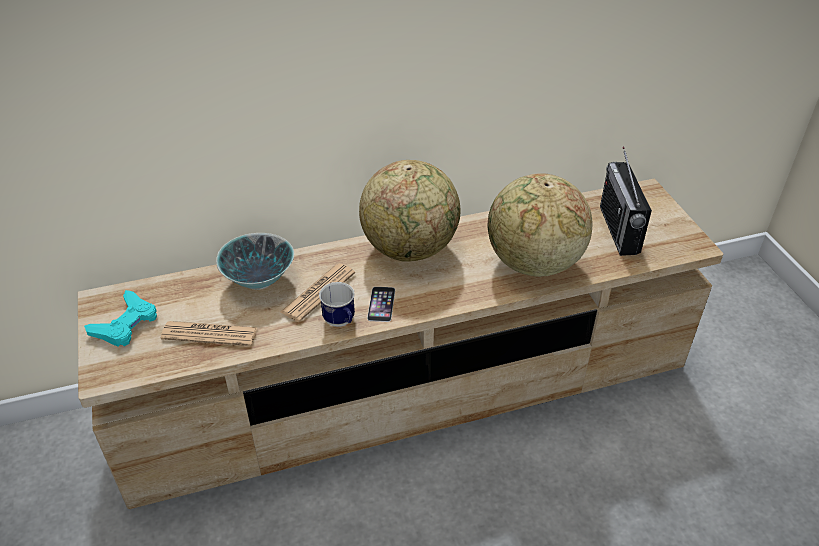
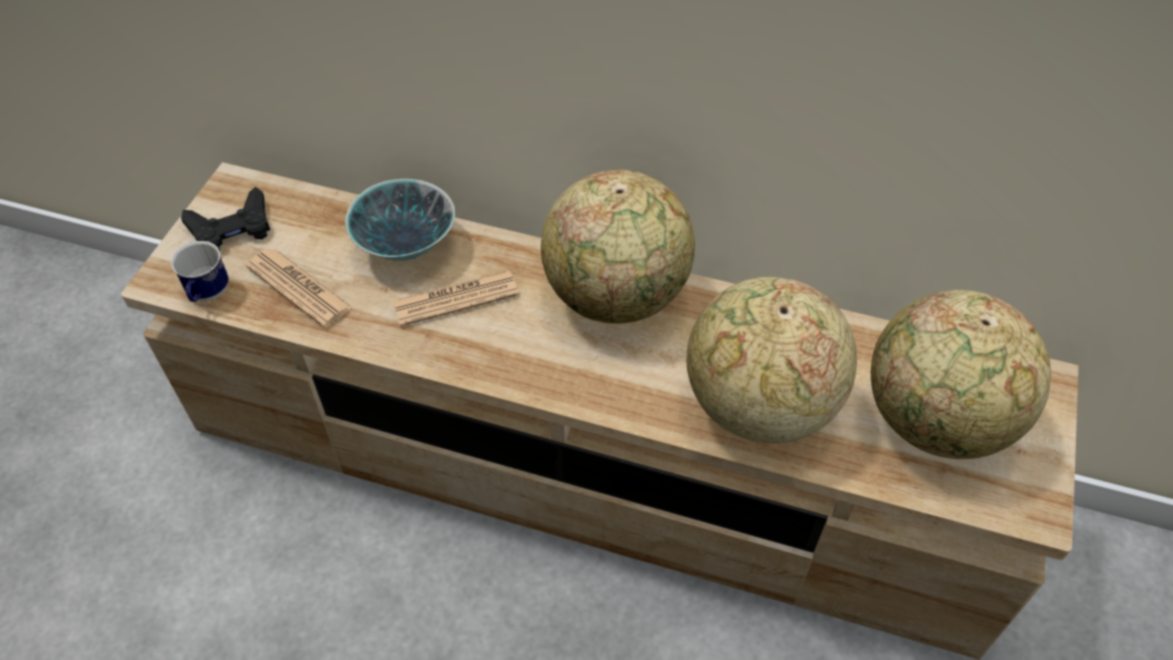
camera: 35 degrees right, 10 degrees up
turquoise game controller [84,290,157,347] -> black game controller [181,187,270,250]
mug [319,282,355,327] -> mug moved to [171,241,229,302]
phone [367,287,395,322] -> none
radio [600,146,652,256] -> globe [871,290,1051,459]

